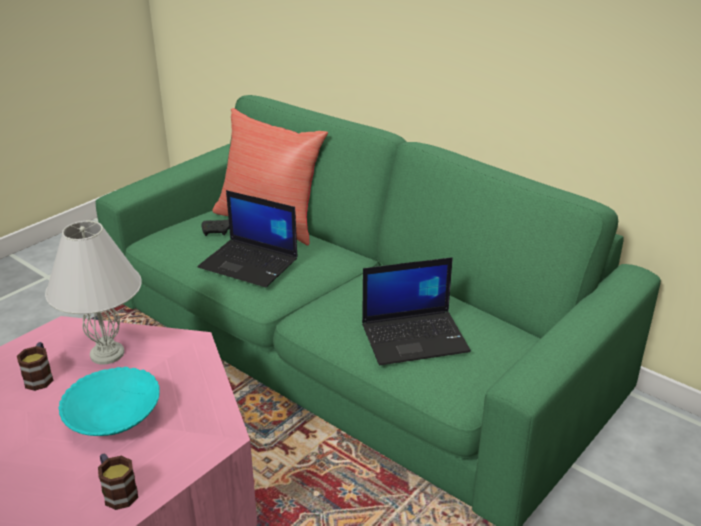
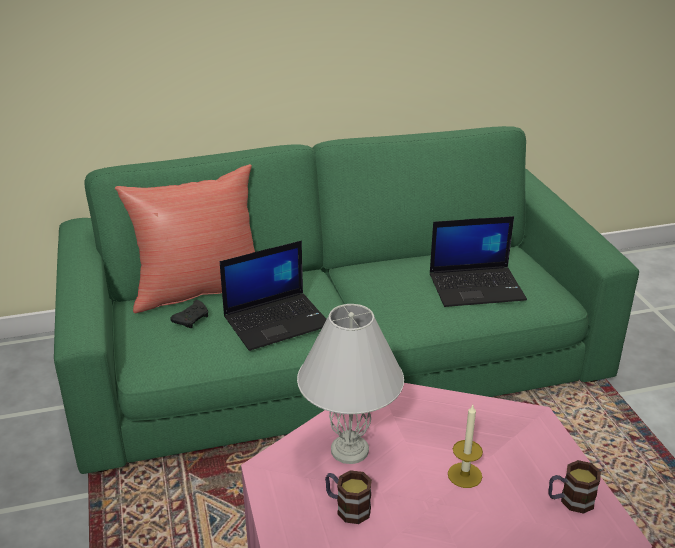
camera: 55 degrees left, 0 degrees up
turquoise bowl [59,367,160,436] -> candle [448,405,483,488]
laptop [362,257,471,365] -> laptop turned 60 degrees clockwise [430,216,527,307]

